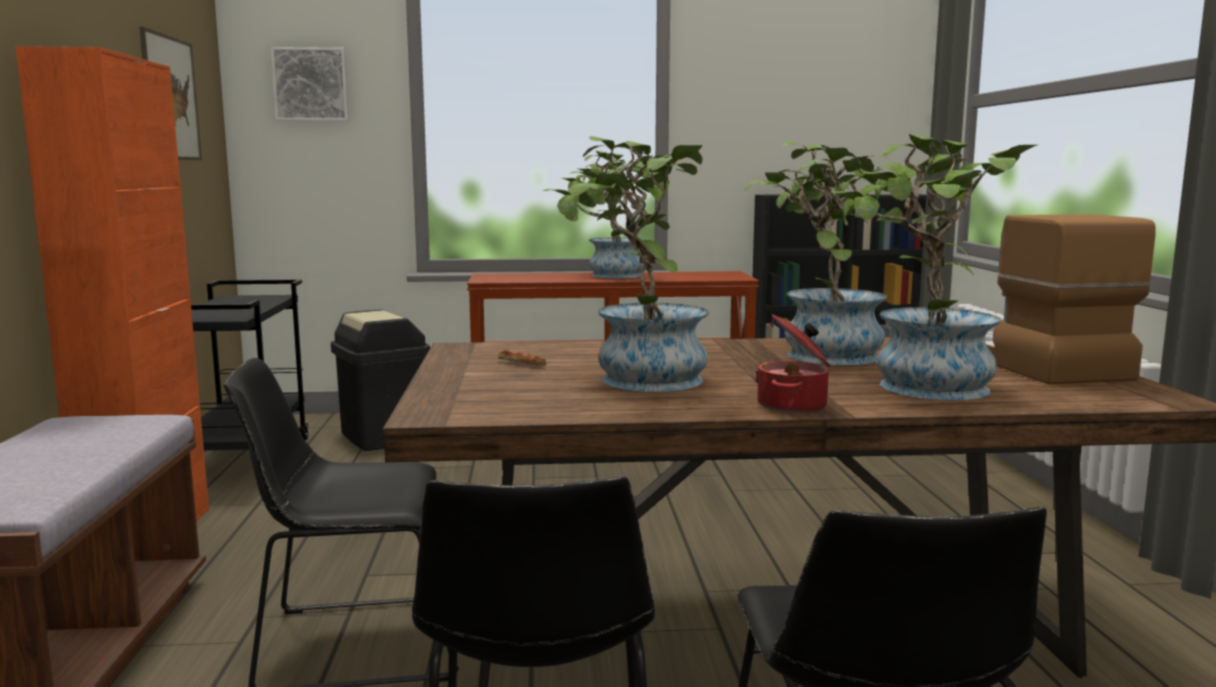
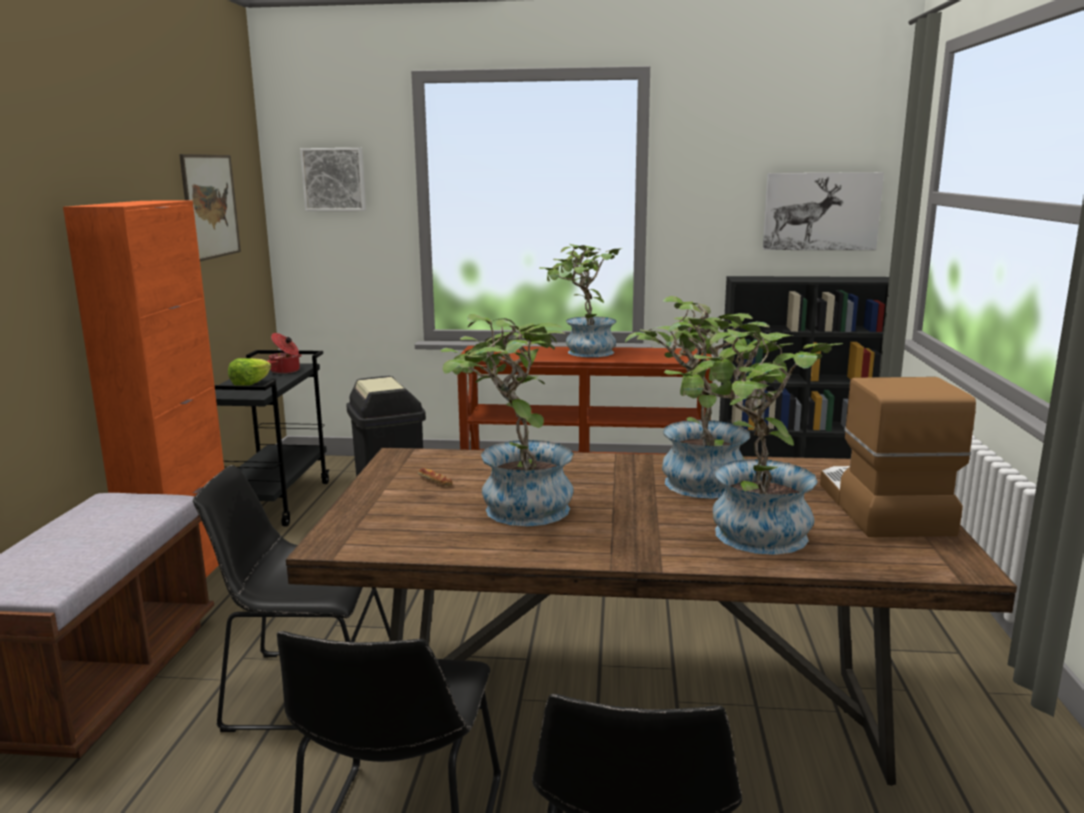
camera: 10 degrees right, 5 degrees up
cooking pot [755,314,830,414] -> cooking pot moved to [268,333,302,374]
none -> lettuce [228,358,271,386]
none -> picture [763,172,884,250]

